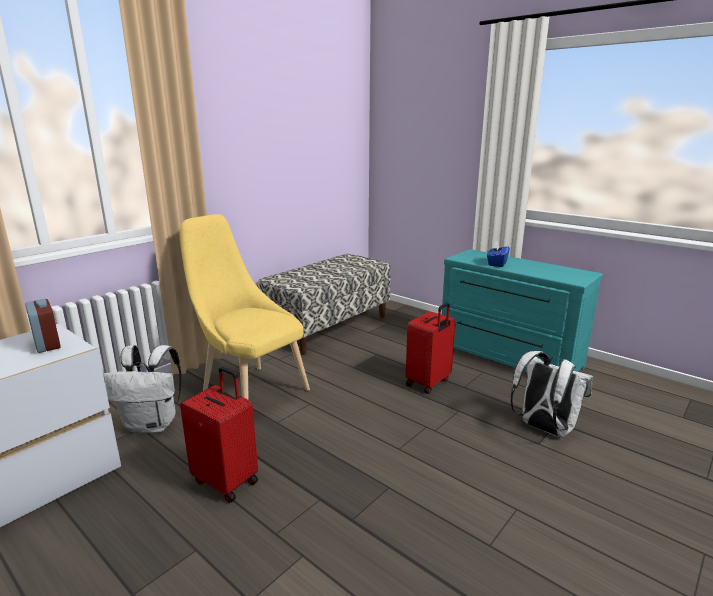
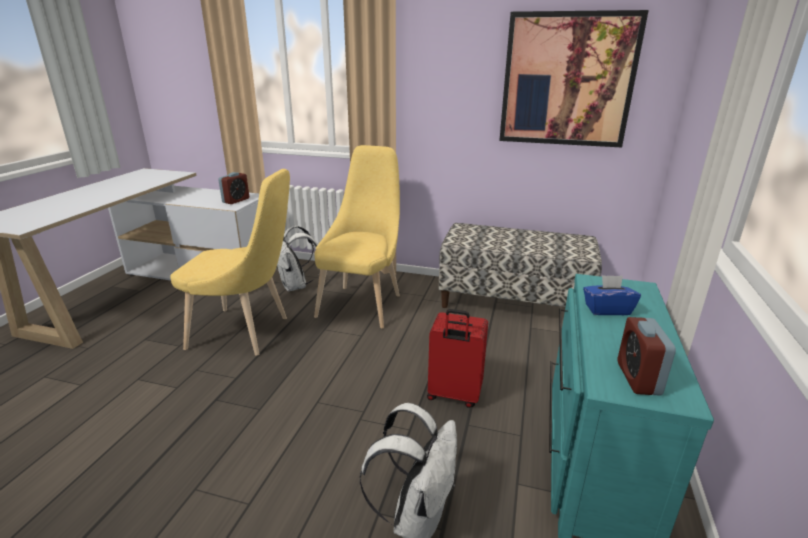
camera: 65 degrees right, 5 degrees up
red suitcase [180,367,258,503] -> yellow chair [170,169,290,356]
none -> picture [499,10,649,148]
none -> alarm clock [617,317,676,396]

